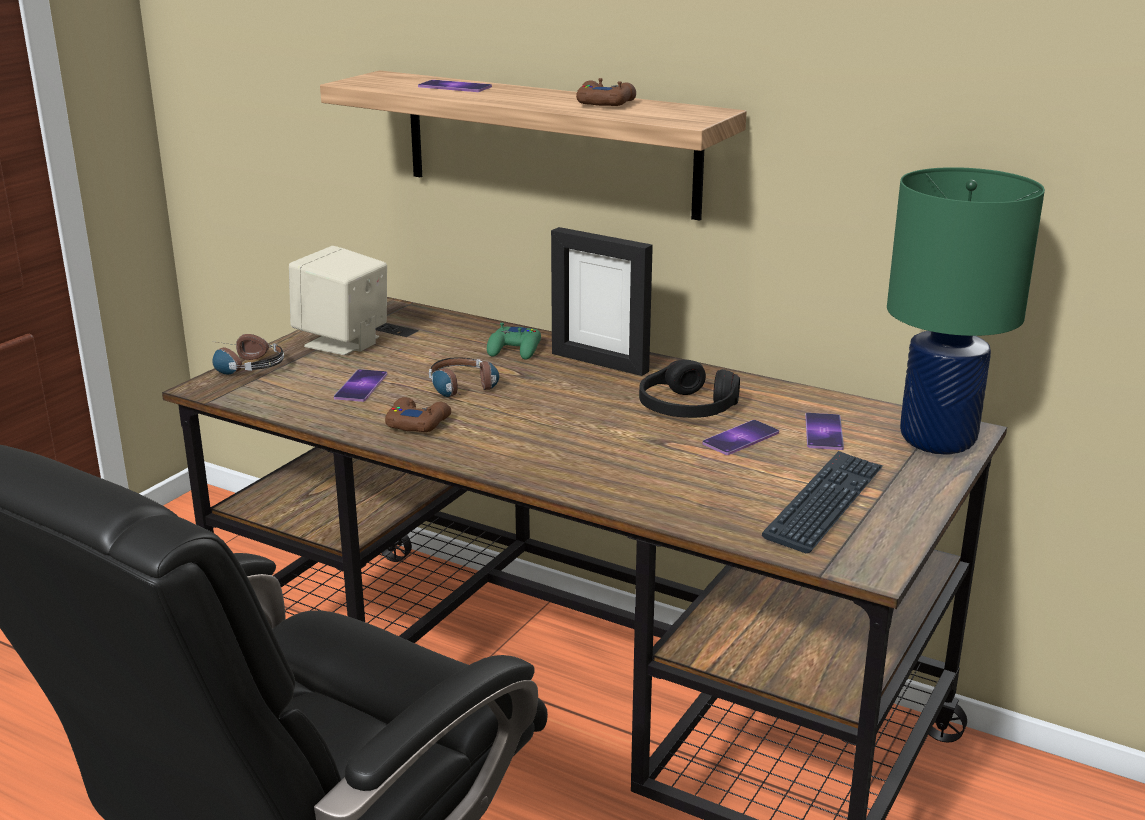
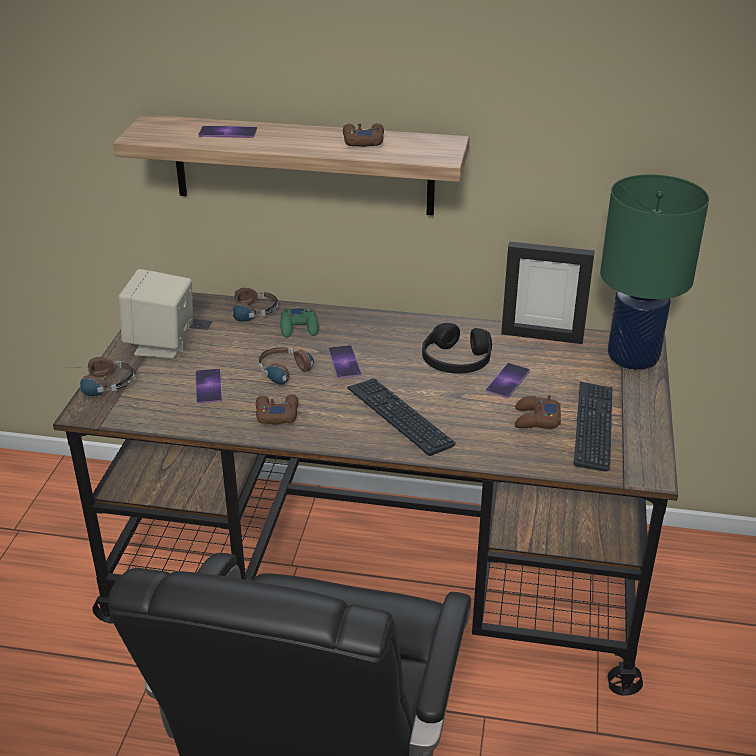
camera: 20 degrees left, 10 degrees up
picture frame [551,227,653,376] -> picture frame moved to [501,242,595,344]
phone [805,413,844,450] -> phone moved to [328,345,362,379]
none -> headphones [227,288,278,322]
none -> keyboard [347,378,456,456]
none -> brown game controller [515,395,561,429]

